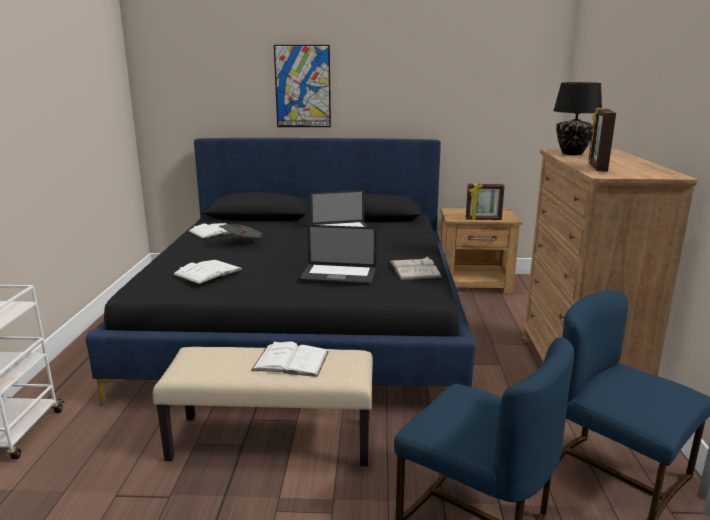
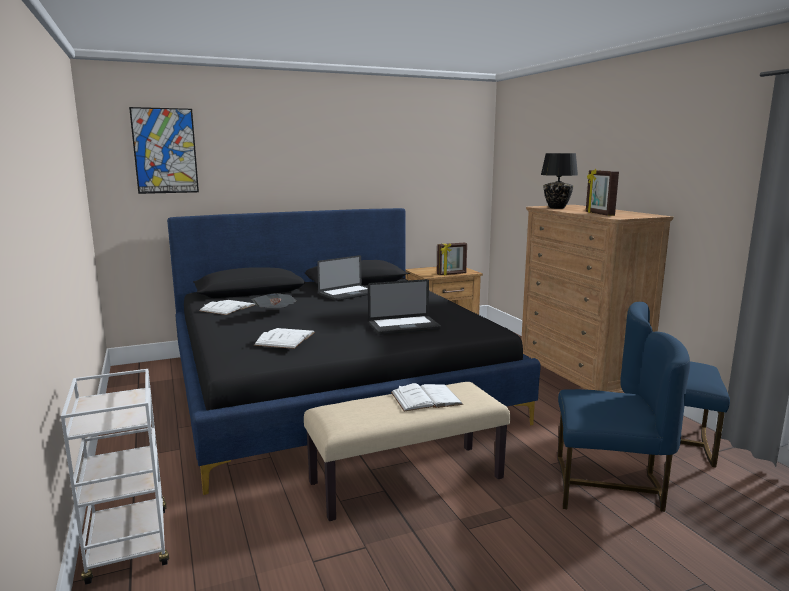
camera: 25 degrees left, 5 degrees down
picture [274,45,331,127] -> picture moved to [129,107,199,194]
white book [389,257,442,280] -> none

